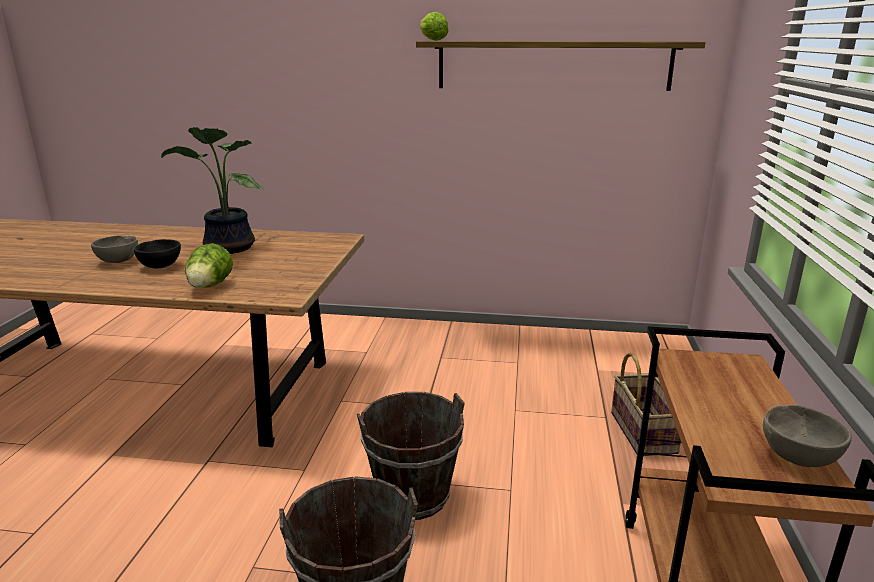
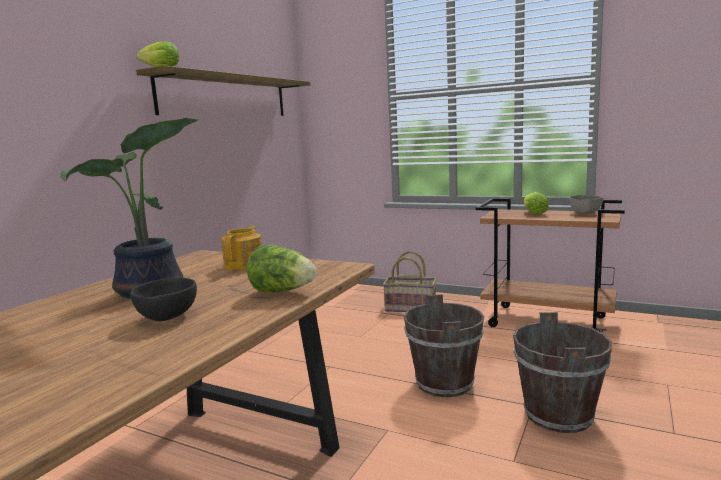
camera: 70 degrees left, 10 degrees down
grey bowl [91,235,138,263] -> none
none -> teapot [221,226,262,270]
none -> lettuce [524,192,549,215]

